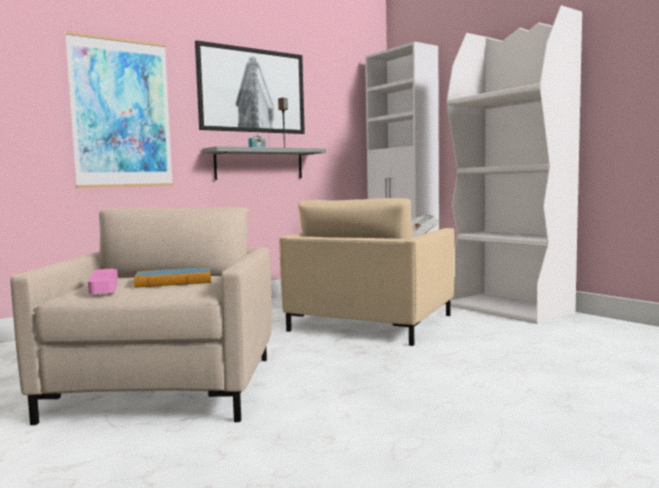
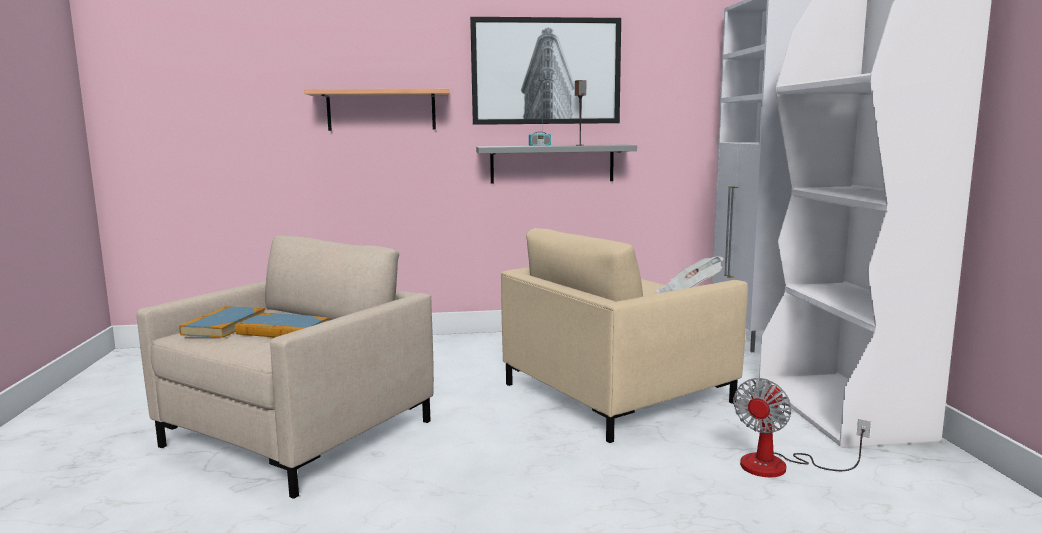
camera: 30 degrees right, 5 degrees up
picture [65,31,173,188] -> shelf [304,89,450,131]
pink tray [88,268,118,294] -> book [179,306,265,338]
none -> fan [733,378,871,477]

